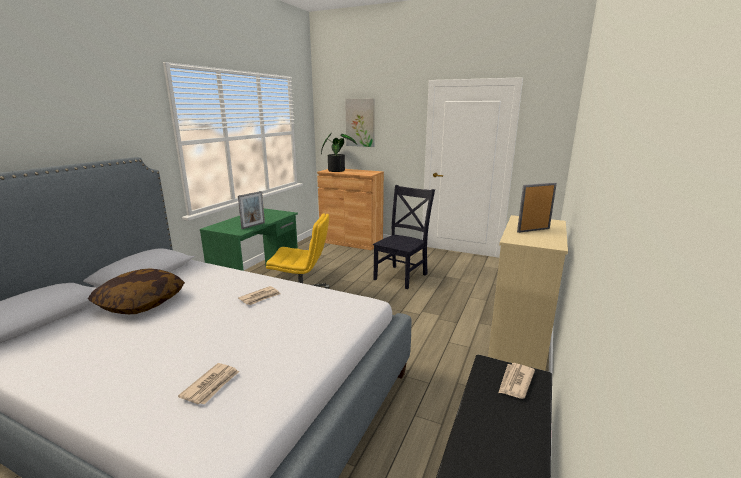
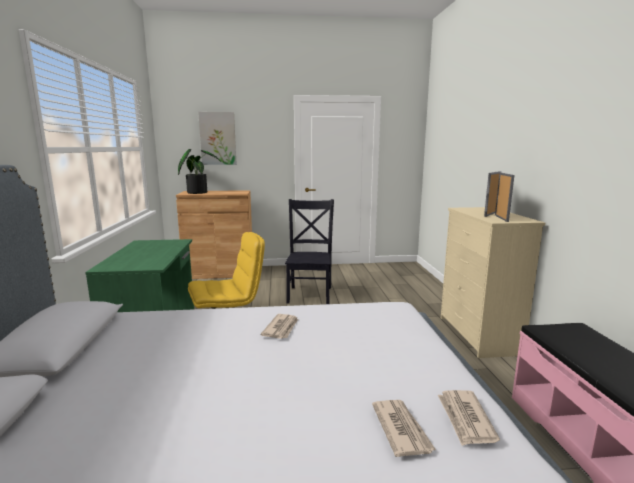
camera: 30 degrees left, 5 degrees down
pillow [88,269,185,314] -> none
picture frame [238,191,265,229] -> picture frame moved to [495,173,514,222]
newspaper [498,363,535,399] -> newspaper moved to [438,390,500,446]

